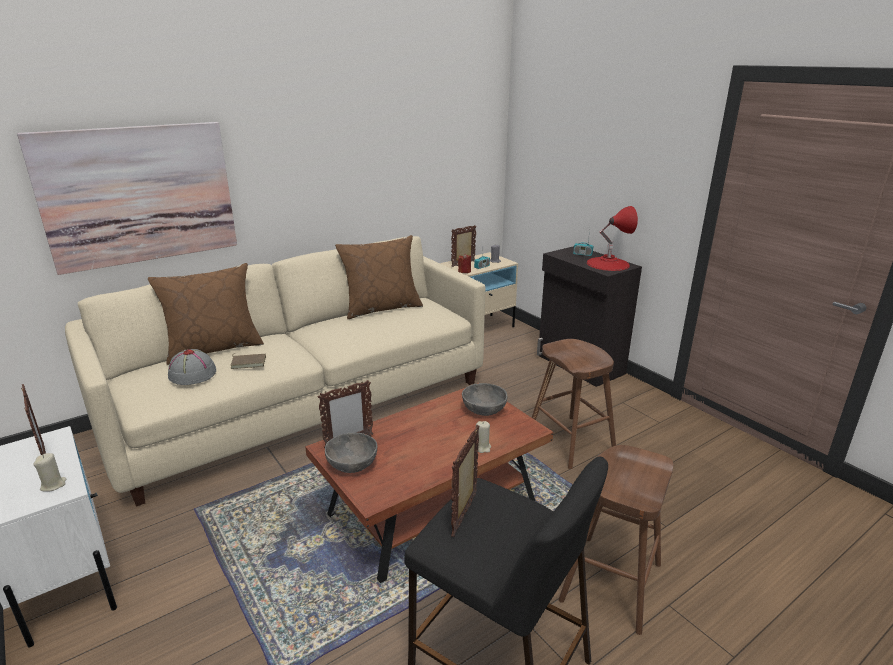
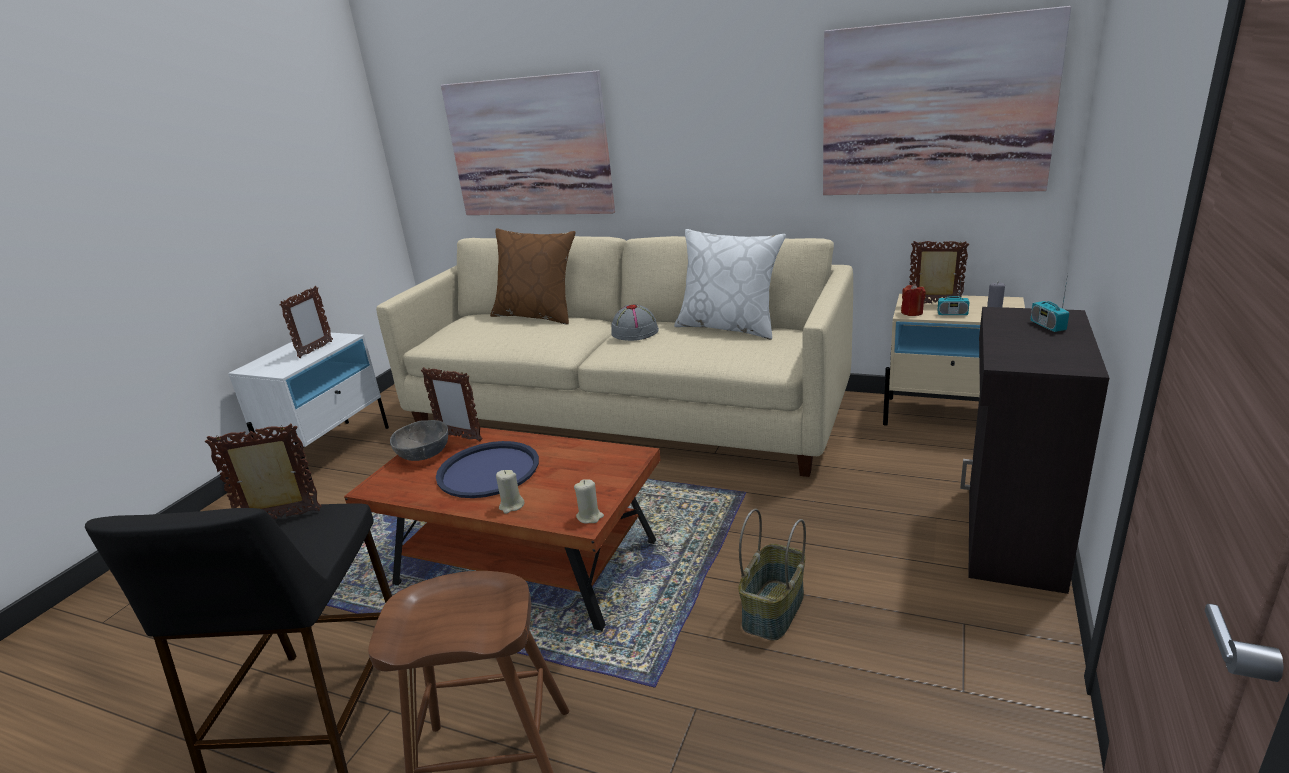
camera: 60 degrees right, 0 degrees up
beige candle [33,453,66,492] -> beige candle moved to [574,479,604,524]
grey hat [168,349,216,385] -> grey hat moved to [611,304,659,341]
brown book [230,353,266,369] -> none
brown pillow [335,235,423,319] -> white pillow [674,229,786,340]
grey bowl [462,383,507,416] -> none
brown stool [532,339,616,469] -> basket [738,509,806,640]
red table lamp [587,206,638,271] -> none
none -> blue tray [436,441,539,498]
none -> picture [823,6,1071,195]

